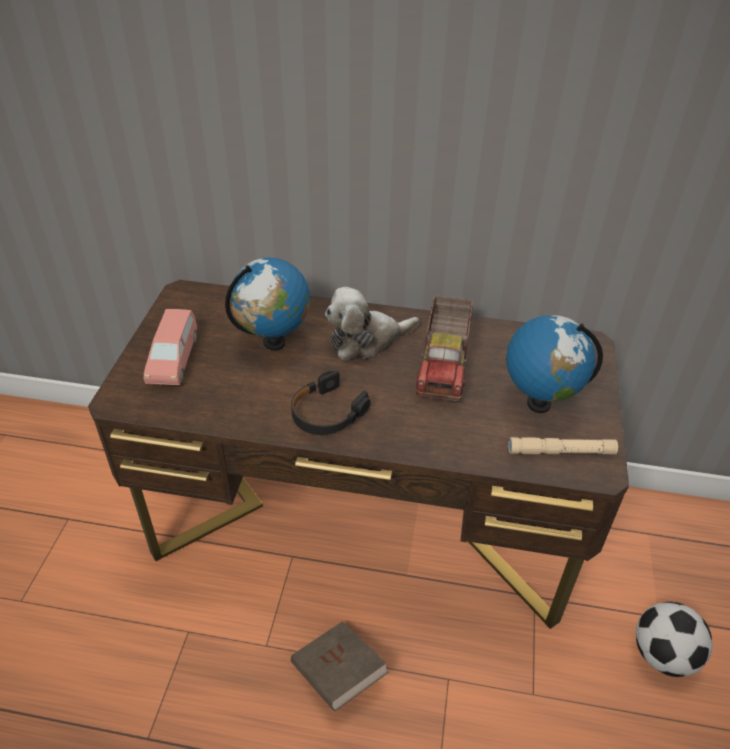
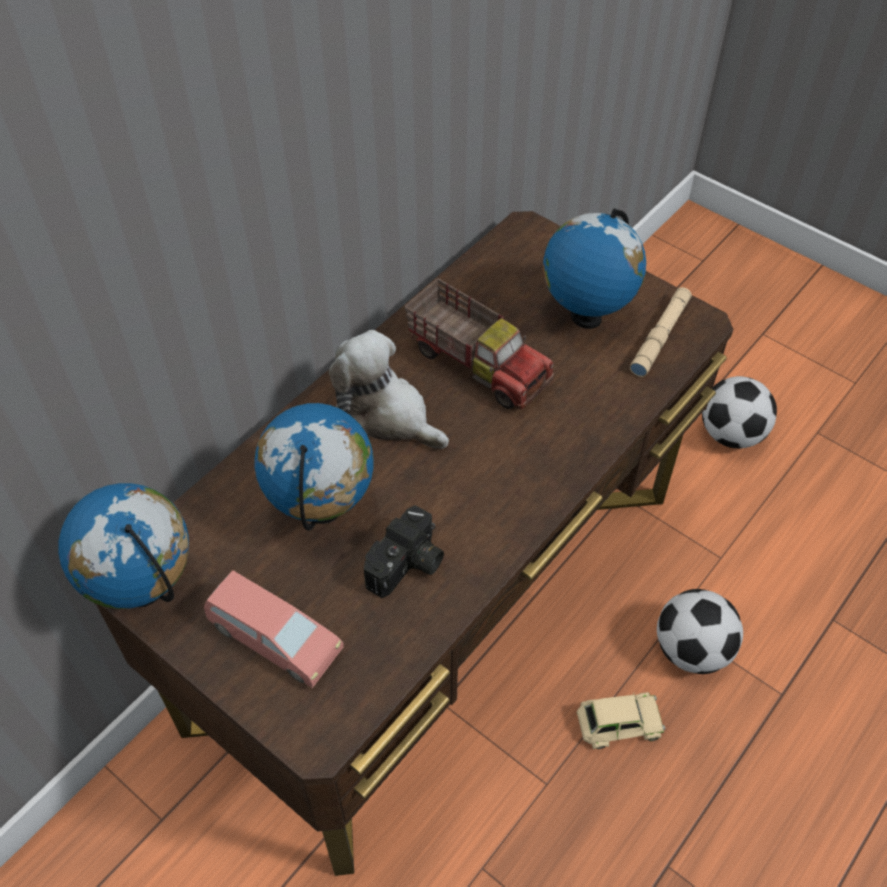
camera: 60 degrees left, 10 degrees up
black headphones [291,371,371,435] -> none
brown book [291,621,389,711] -> beige toy car [576,692,665,749]
plush toy [325,287,419,360] -> plush toy turned 120 degrees clockwise [329,330,449,449]
none -> globe [58,483,189,609]
none -> camera [364,505,444,598]
none -> football [657,589,743,674]

